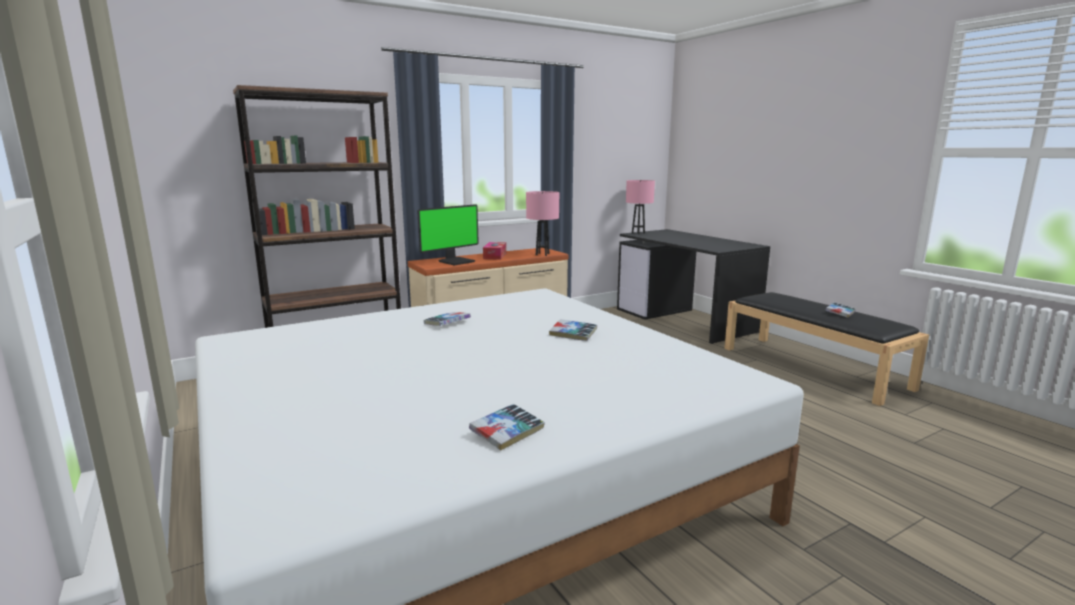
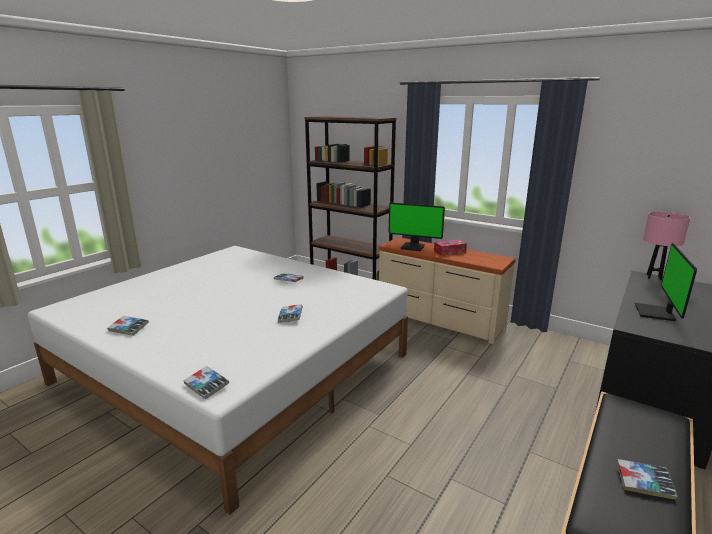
camera: 65 degrees right, 5 degrees up
pink table lamp [526,191,559,256] -> none
none -> book [183,366,229,399]
none -> monitor [635,243,697,321]

